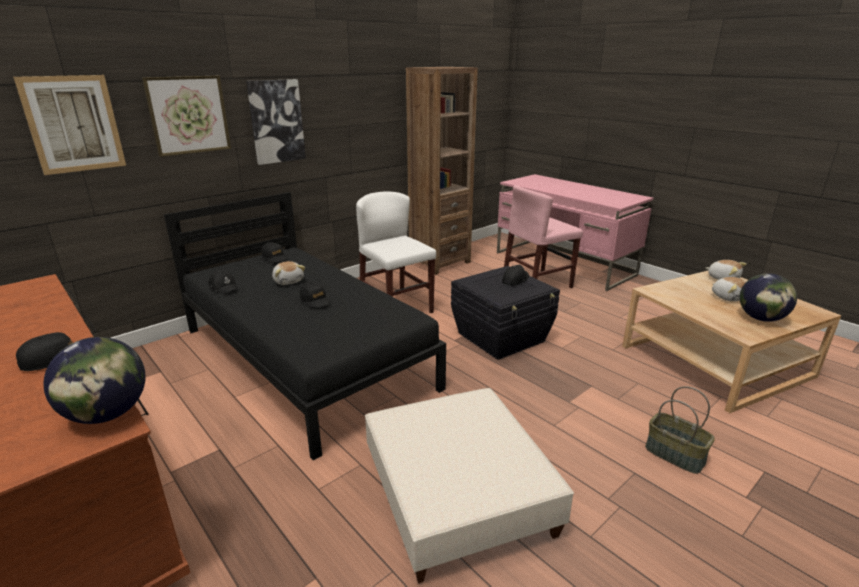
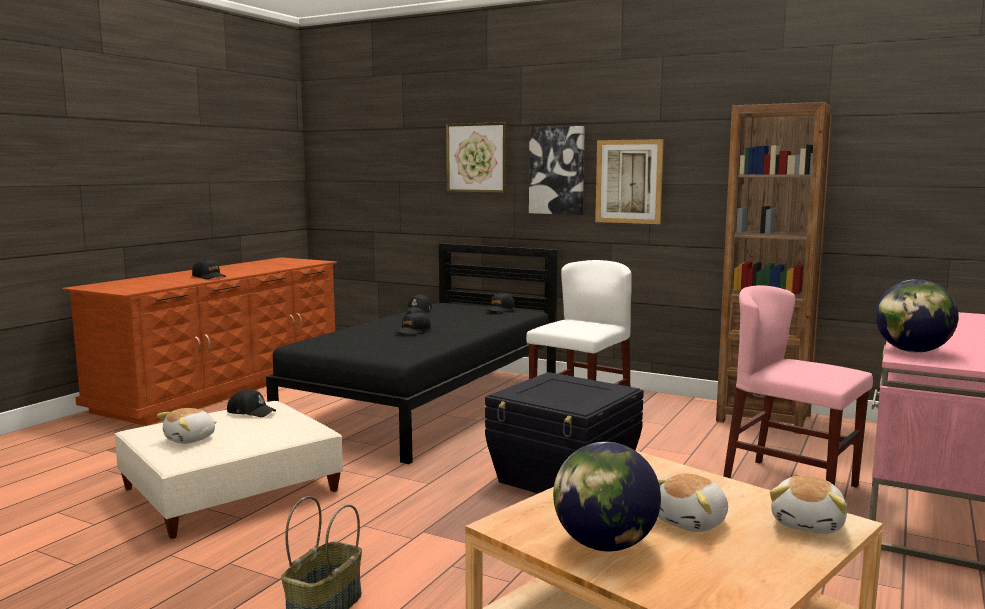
camera: 70 degrees right, 15 degrees down
picture [13,75,126,175] -> picture moved to [595,139,664,224]
globe [44,337,146,424] -> globe moved to [875,279,959,353]
plush toy [272,261,305,285] -> plush toy moved to [157,408,217,444]
black cap [502,265,529,286] -> black cap moved to [227,389,276,417]

